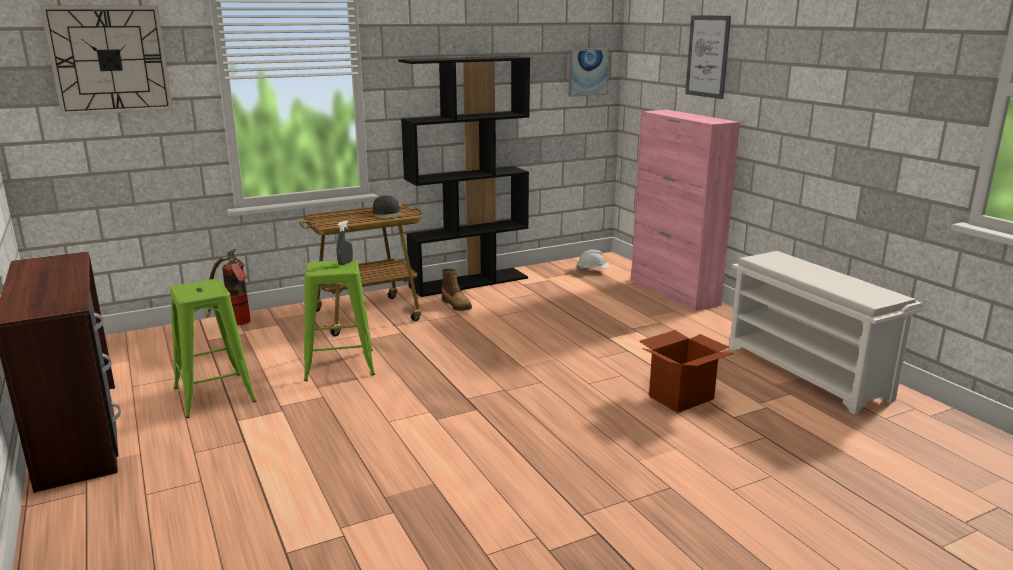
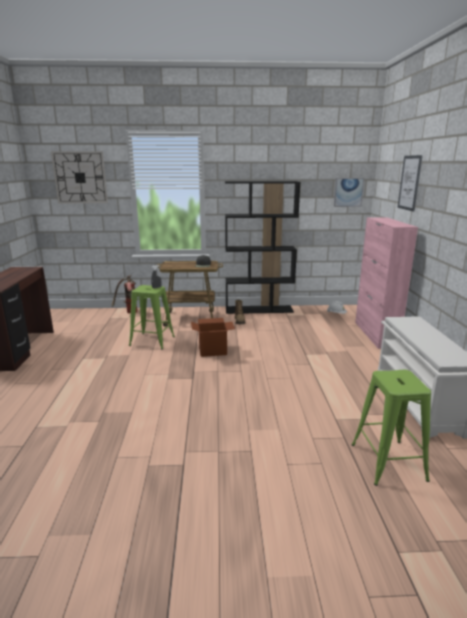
camera: 25 degrees right, 0 degrees up
green stool [170,279,256,418] -> green stool moved to [351,370,431,486]
cardboard box [639,330,734,413] -> cardboard box moved to [191,318,235,357]

